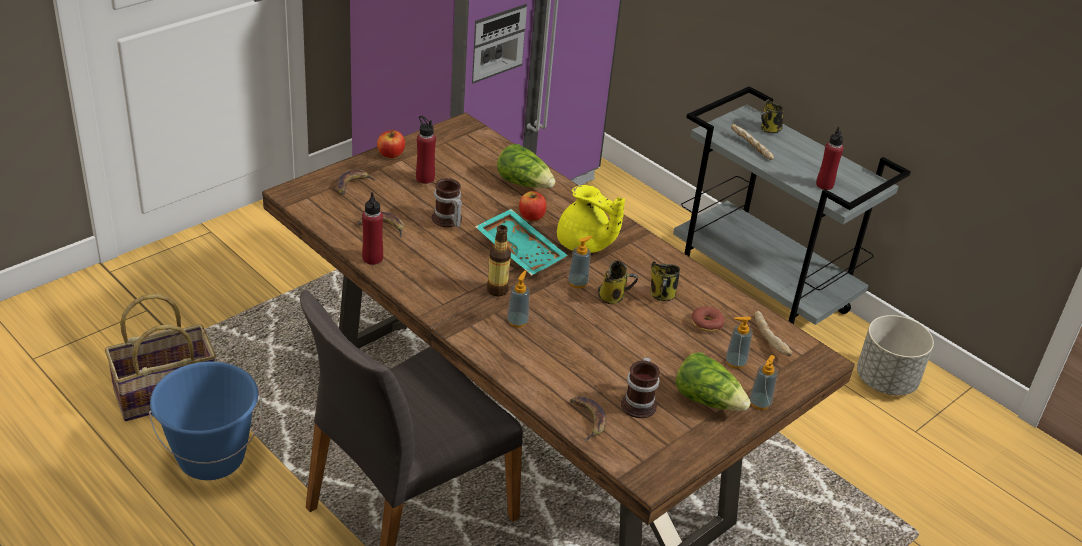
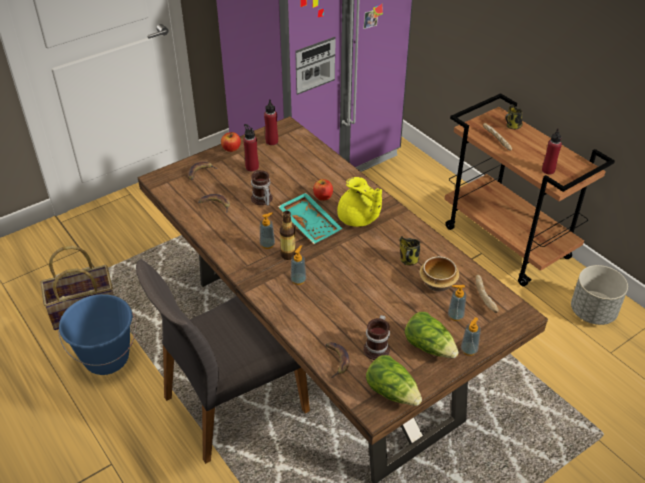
camera: 10 degrees right, 5 degrees up
red bottle [362,192,383,265] -> red bottle moved to [264,99,278,145]
lettuce [497,144,556,188] -> lettuce moved to [366,355,422,406]
soap dispenser [568,236,592,288] -> soap dispenser moved to [260,212,275,249]
mug [598,260,638,304] -> none
grey cart [673,86,911,325] -> brown cart [445,93,615,286]
donut [692,306,725,332] -> bowl [419,256,459,292]

